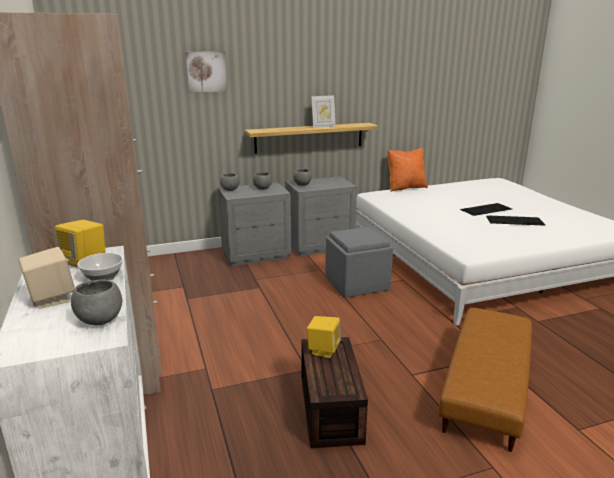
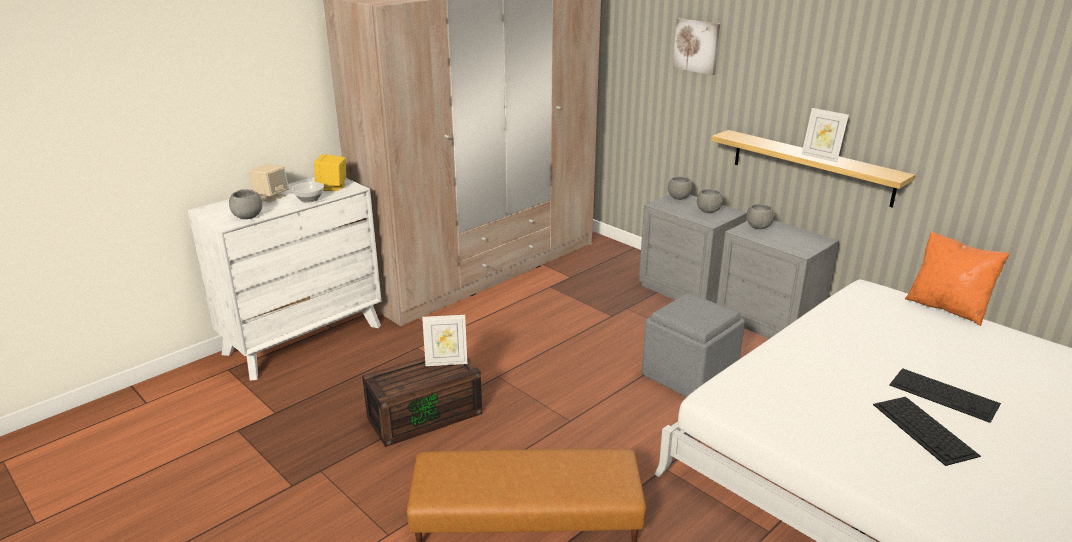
camera: 65 degrees right, 5 degrees up
yellow speaker [307,316,341,358] -> picture frame [422,315,467,366]

